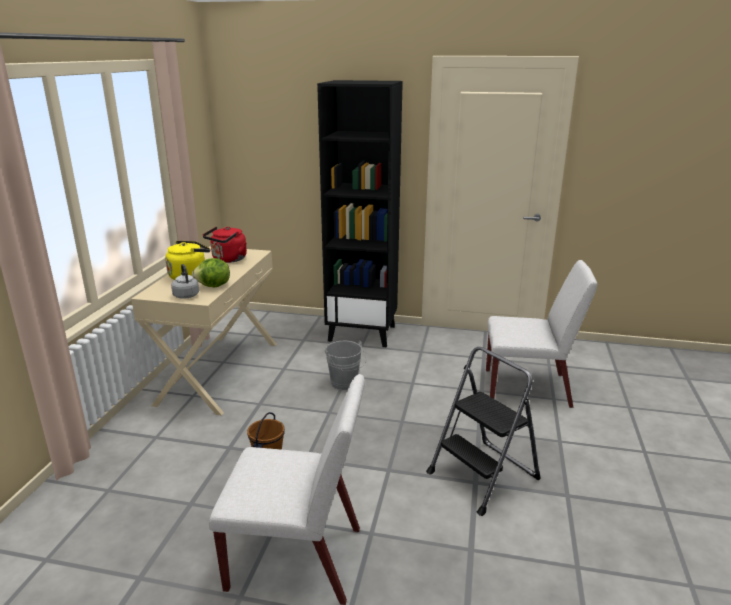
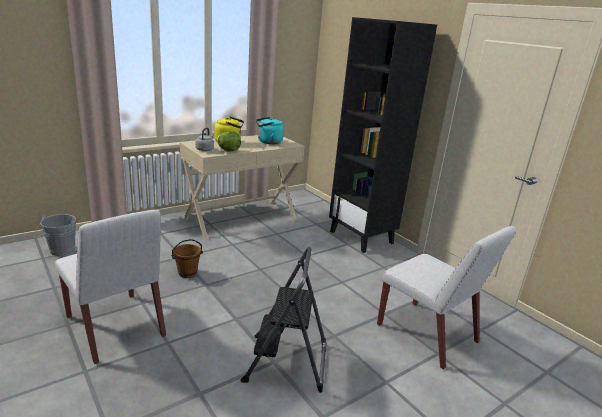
camera: 40 degrees right, 0 degrees up
red kettle [203,227,247,263] -> turquoise kettle [256,117,284,144]
grey bucket [325,340,366,390] -> grey bucket moved to [36,214,76,256]

